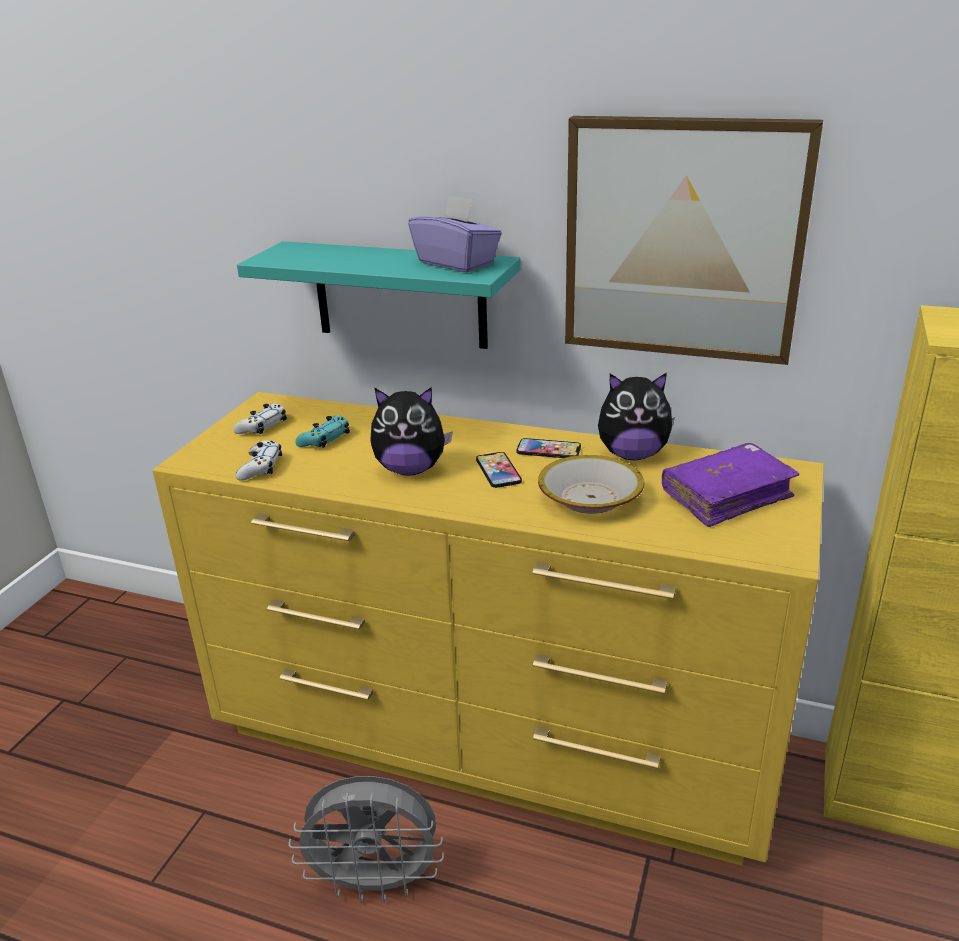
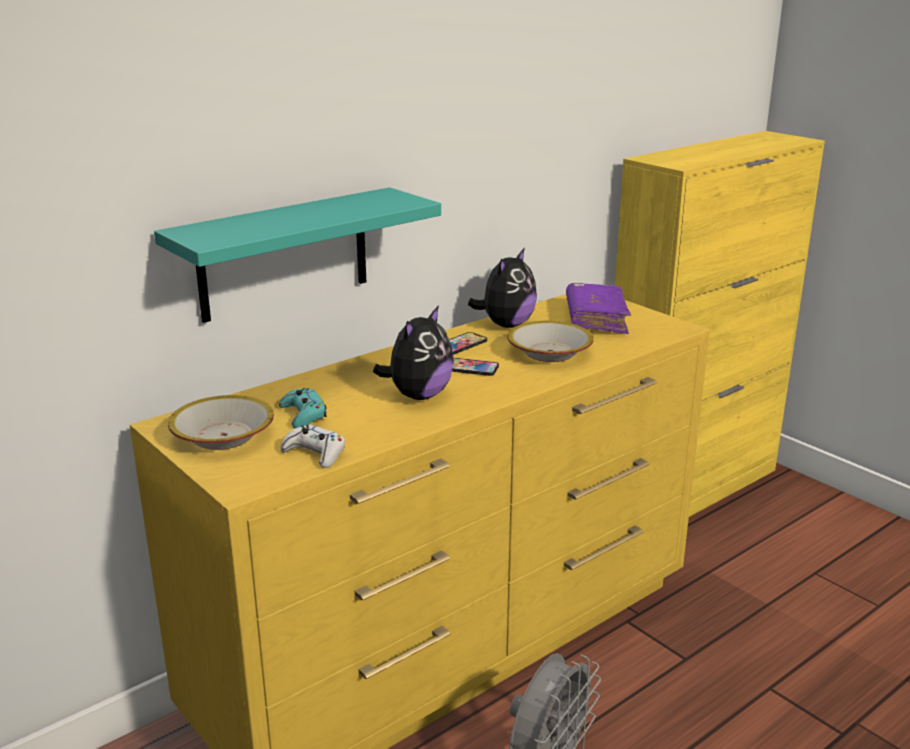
camera: 60 degrees left, 5 degrees down
white game controller [233,403,287,434] -> bowl [168,395,274,450]
purple tissue box [408,195,502,272] -> none
picture [565,116,823,365] -> none

